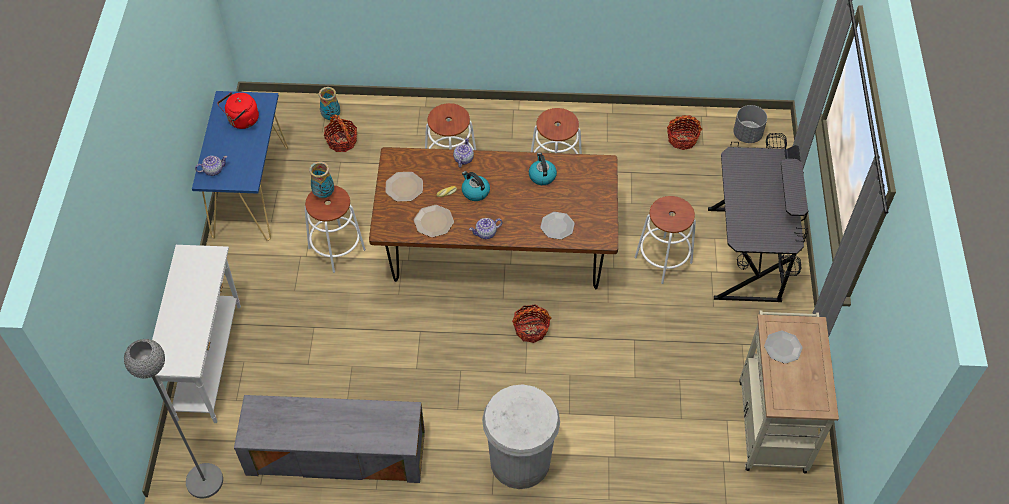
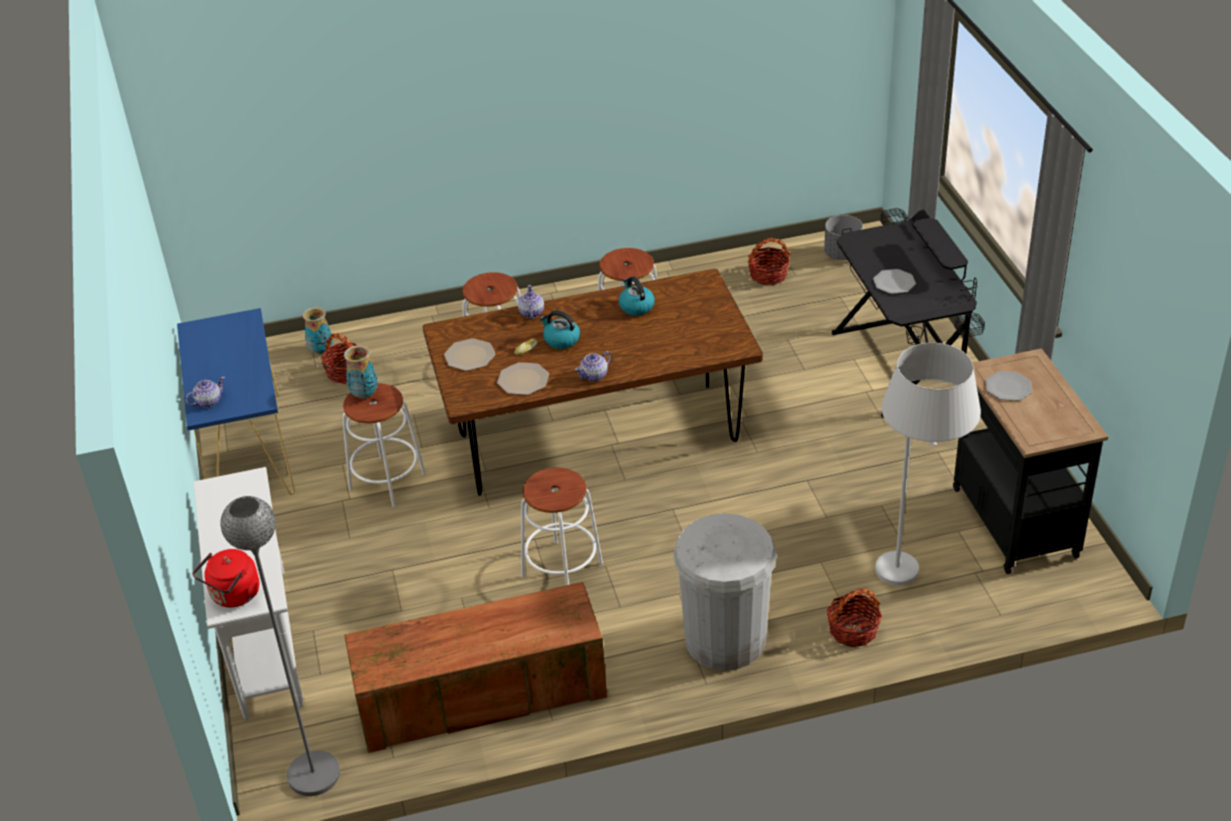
camera: 15 degrees left, 15 degrees down
red kettle [217,92,259,129] -> red kettle moved to [192,549,259,607]
grey bench [234,395,425,483] -> brown bench [344,582,607,753]
basket [512,304,551,343] -> basket moved to [827,588,882,647]
plate [540,212,575,240] -> plate moved to [873,269,916,294]
white stool [634,196,696,284] -> white stool moved to [521,468,603,585]
beige cart [739,310,839,473] -> black cart [953,348,1108,574]
none -> white floor lamp [875,343,981,586]

